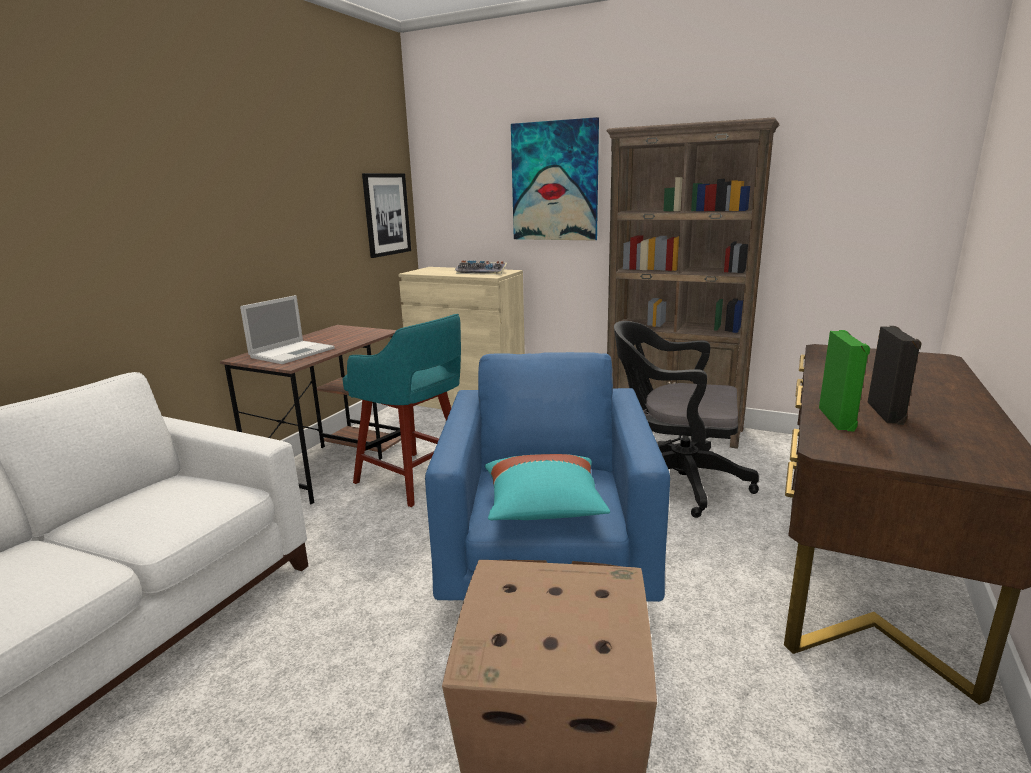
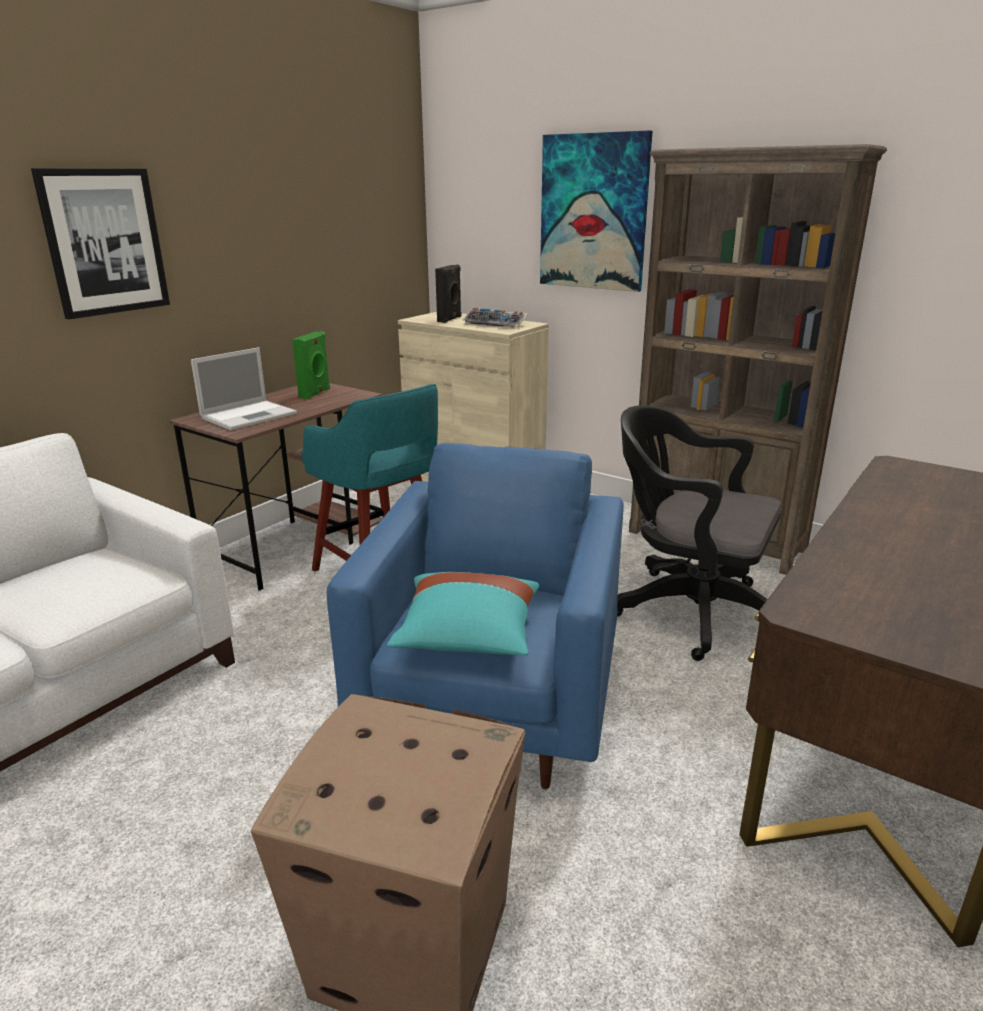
camera: 10 degrees right, 5 degrees up
picture [362,173,411,258] -> picture moved to [31,168,170,319]
green speaker [819,330,870,431] -> green speaker moved to [292,331,330,399]
black speaker [867,326,922,425] -> black speaker moved to [435,265,462,323]

